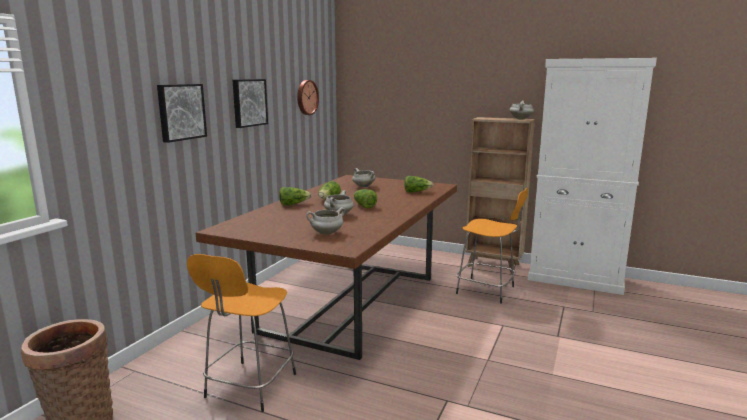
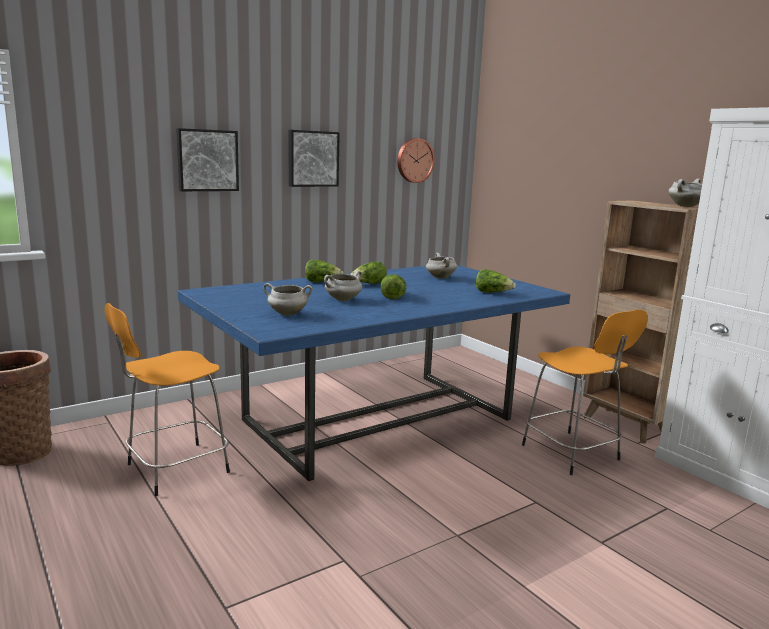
camera: 30 degrees right, 0 degrees up
brown dining table [196,175,457,360] -> blue dining table [178,265,570,481]

